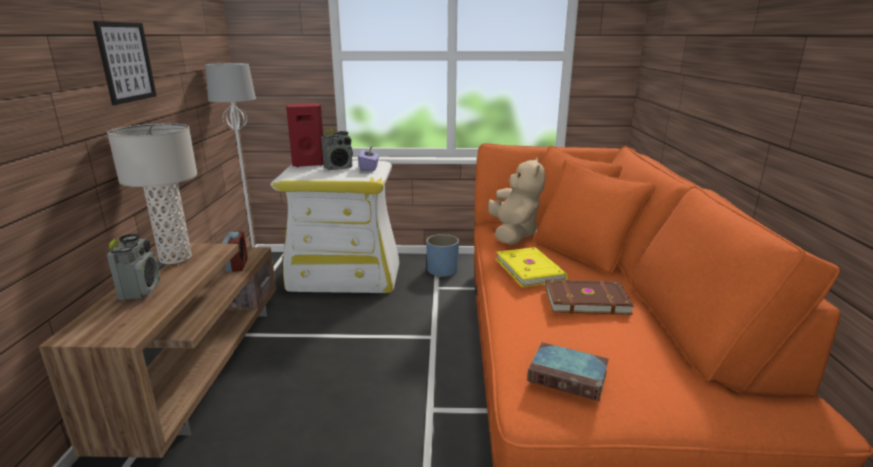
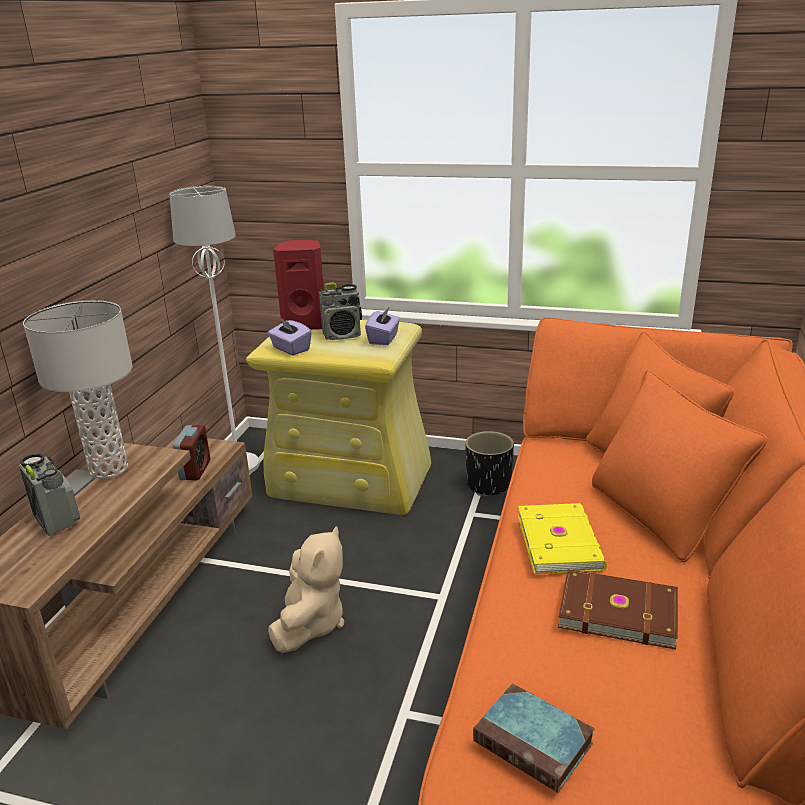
camera: 15 degrees right, 5 degrees up
picture [93,21,157,105] -> none
radio [107,234,160,301] -> radio turned 45 degrees counterclockwise [19,453,80,536]
white nightstand [271,160,399,293] -> yellow nightstand [246,319,431,515]
blue planter [426,234,459,277] -> black planter [465,431,514,496]
beige plush toy [488,157,545,245] -> beige plush toy moved to [268,526,345,653]
none -> purple tissue box [268,317,312,356]

